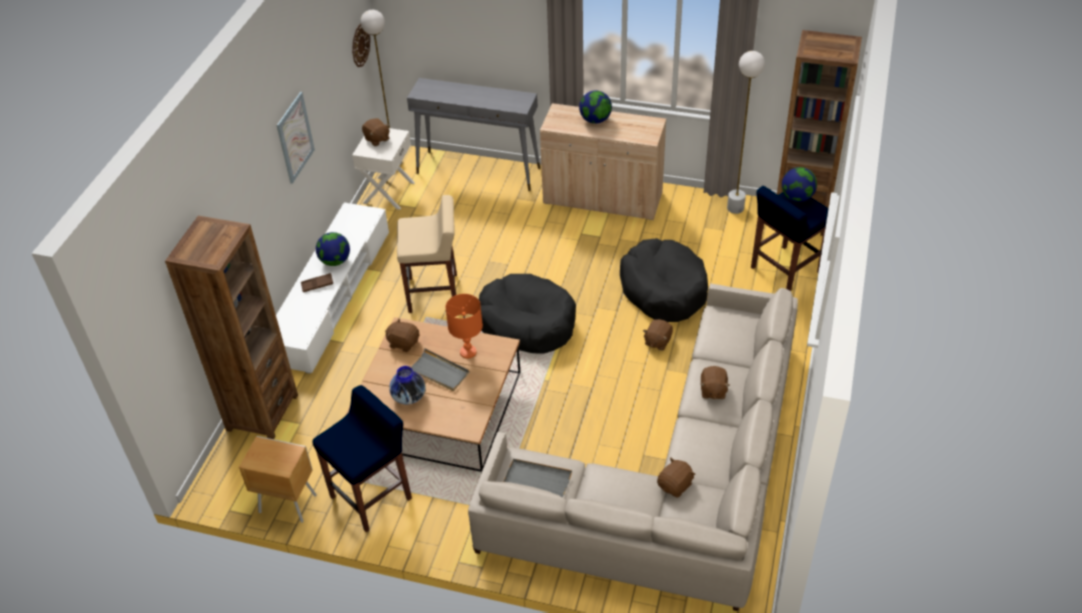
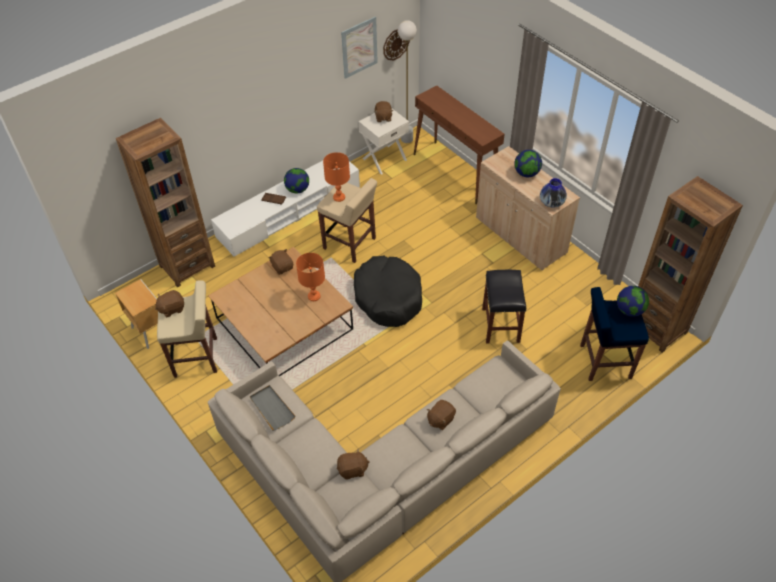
camera: 35 degrees right, 5 degrees up
picture [276,92,315,184] -> picture moved to [341,17,378,79]
blue stool [312,385,412,533] -> beige stool [157,280,217,378]
vase [389,366,426,405] -> vase moved to [540,178,567,208]
grey console table [407,78,540,191] -> brown console table [414,85,505,204]
grey tray [411,348,470,391] -> none
black dog bed [620,238,708,322] -> black stool [482,270,526,343]
brown plush toy [643,319,673,351] -> brown plush toy moved to [155,290,184,317]
white floor lamp [727,51,765,214] -> none
none -> orange table lamp [323,152,350,202]

